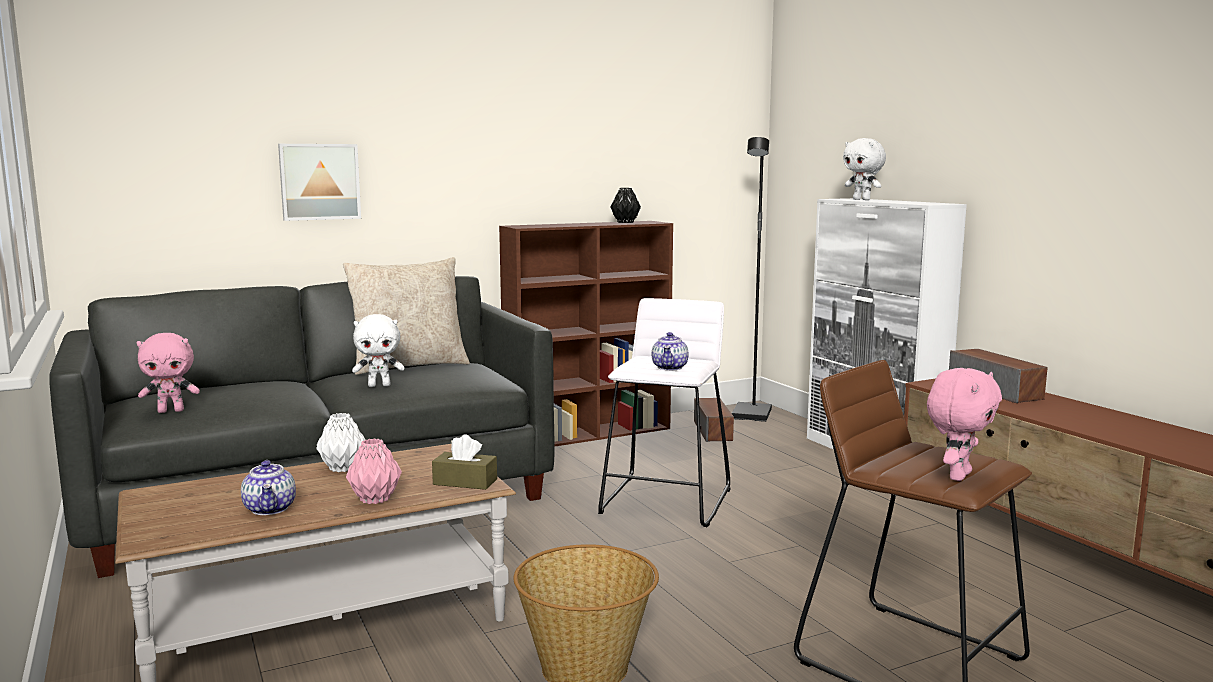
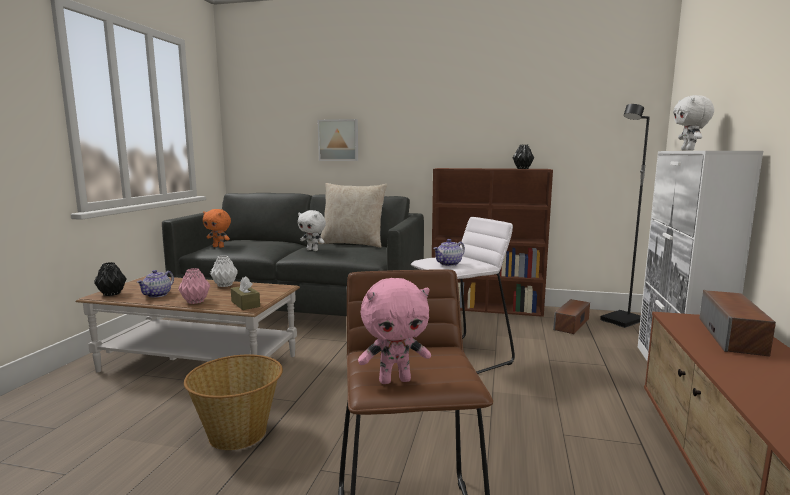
camera: 40 degrees right, 0 degrees up
pink plush toy [136,333,200,413] -> orange plush toy [203,209,231,248]
none -> black vase [94,262,127,296]

